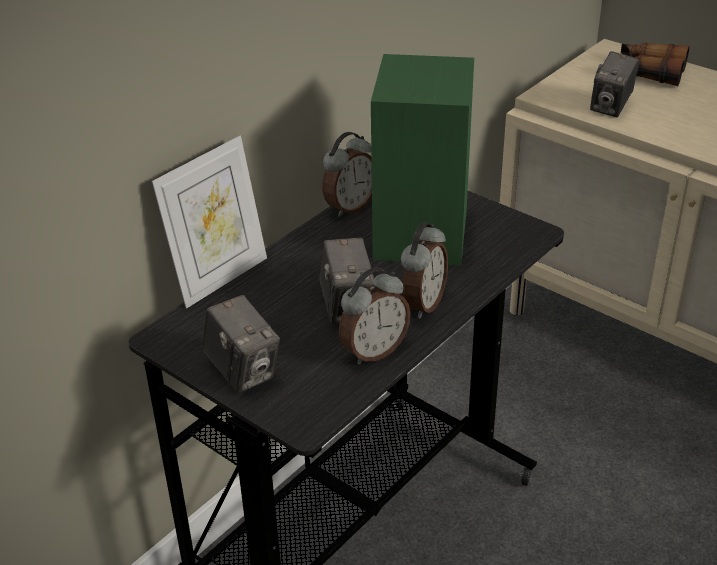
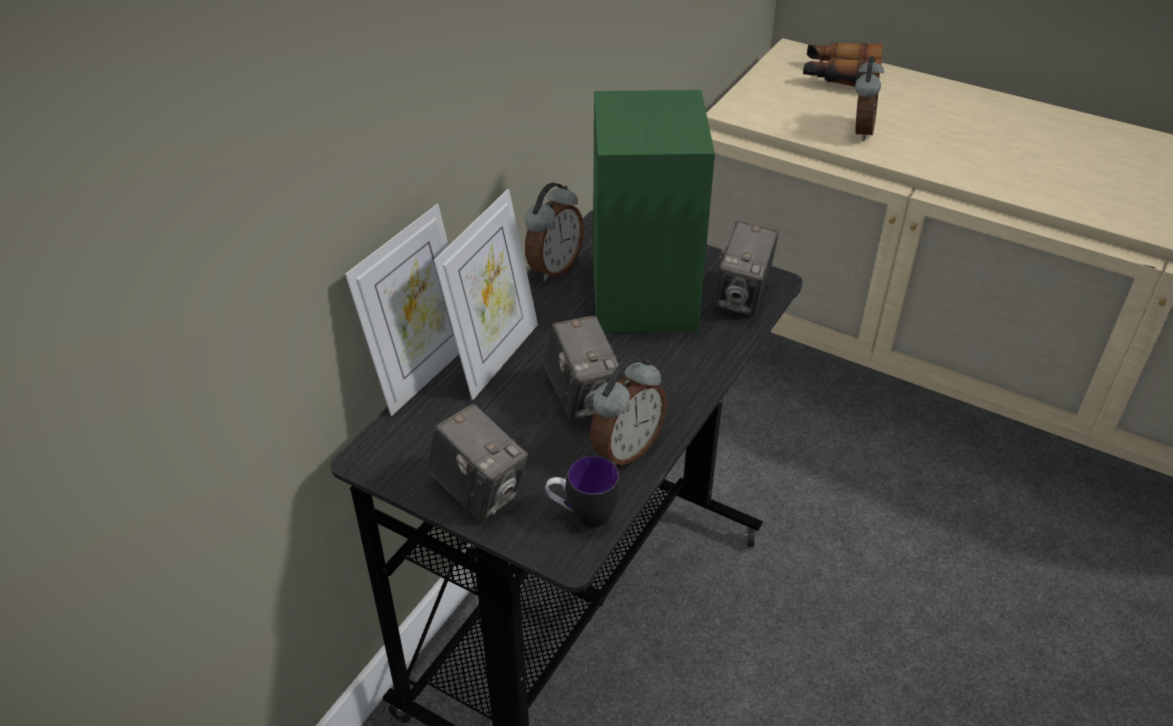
camera: 10 degrees left, 5 degrees up
alarm clock [401,223,448,318] -> alarm clock moved to [855,56,884,141]
camera [590,51,639,117] -> camera moved to [714,221,778,316]
none -> picture frame [433,189,538,400]
none -> mug [545,456,620,528]

